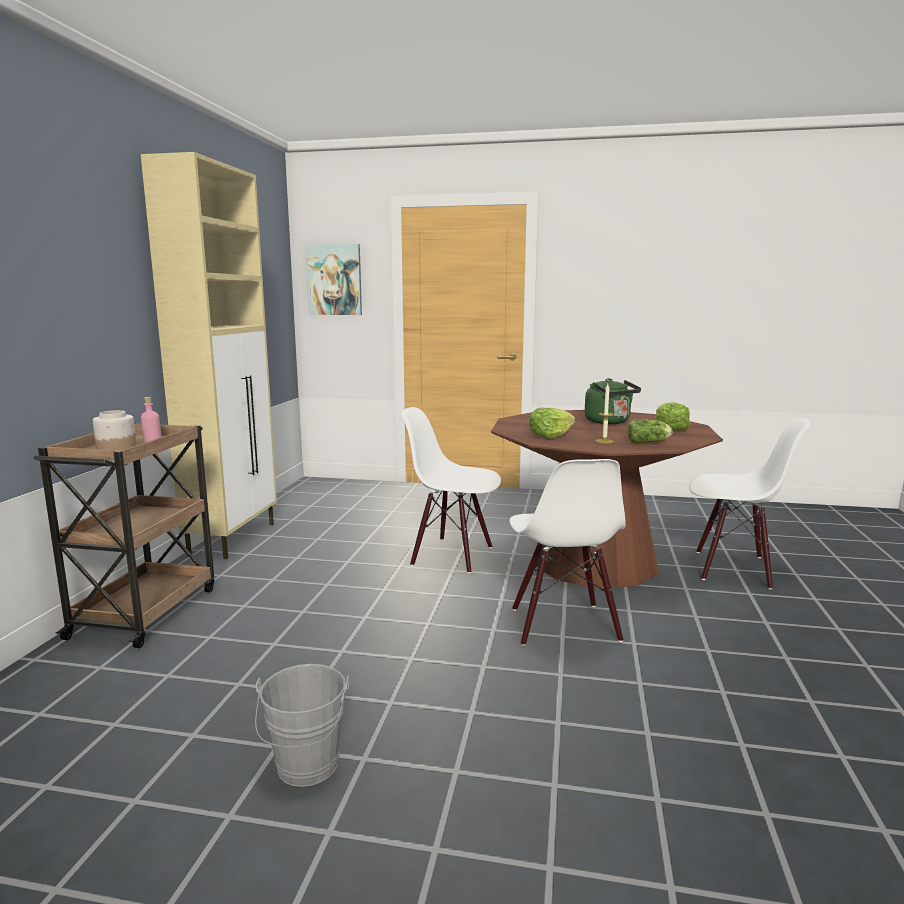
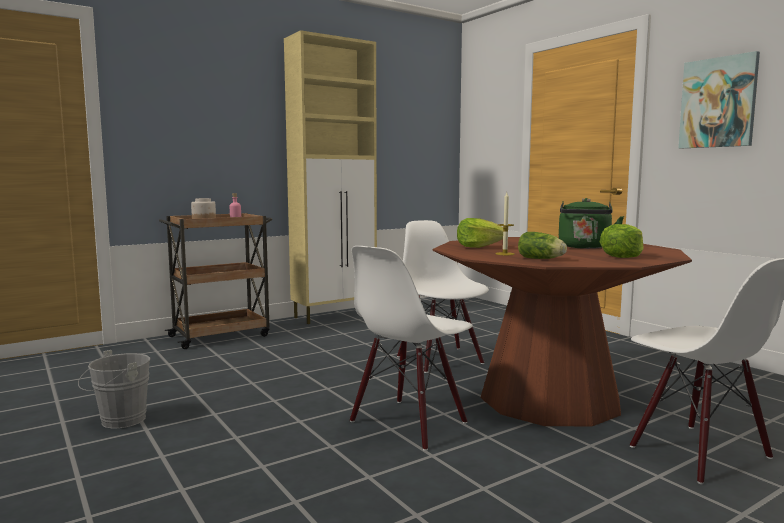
camera: 45 degrees right, 5 degrees down
picture [306,244,362,315] -> picture moved to [678,51,760,148]

